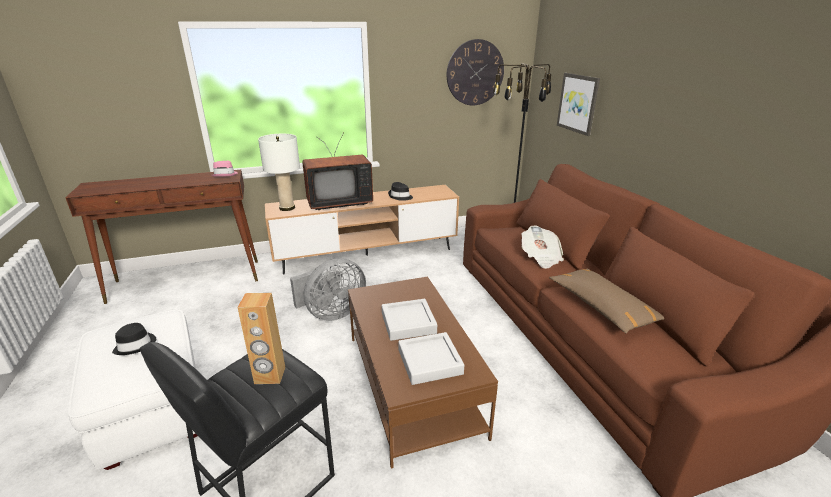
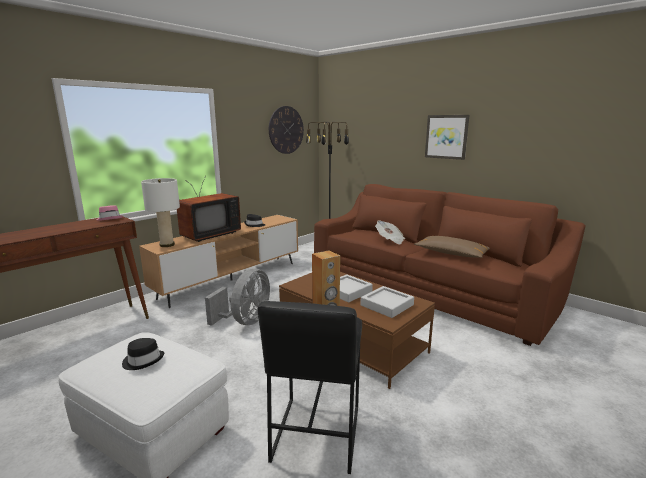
camera: 30 degrees left, 10 degrees down
picture [557,73,600,136] -> picture moved to [425,115,469,160]

